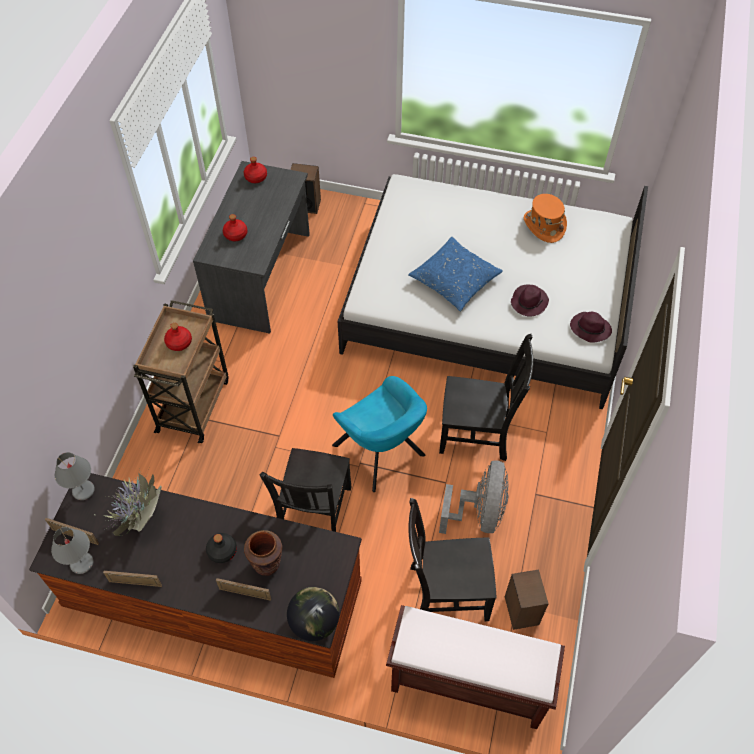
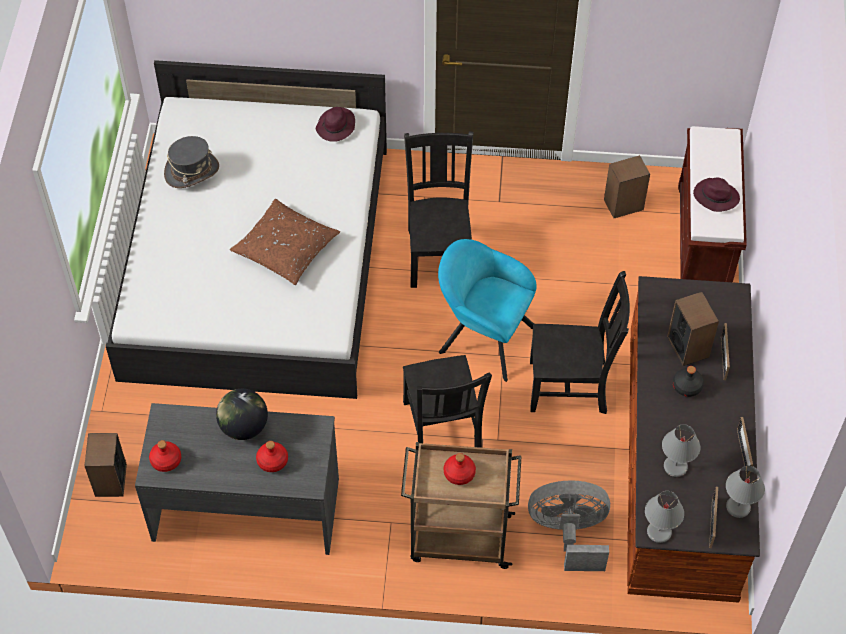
camera: 100 degrees left, 0 degrees up
potted plant [94,469,162,536] -> grey table lamp [662,424,700,477]
brown vase [244,530,282,576] -> speaker [667,292,719,366]
globe [287,587,339,641] -> globe moved to [216,389,268,440]
turquoise armchair [332,376,427,492] -> turquoise armchair turned 105 degrees counterclockwise [438,239,537,382]
blue pillow [408,237,503,311] -> brown pillow [230,199,340,285]
black chair [408,498,497,621] -> black chair moved to [403,355,492,448]
grey fan [439,460,509,534] -> grey fan moved to [528,480,610,571]
purple hat [511,284,549,317] -> purple hat moved to [693,177,740,212]
orange hat [524,194,567,243] -> grey hat [164,136,219,188]

